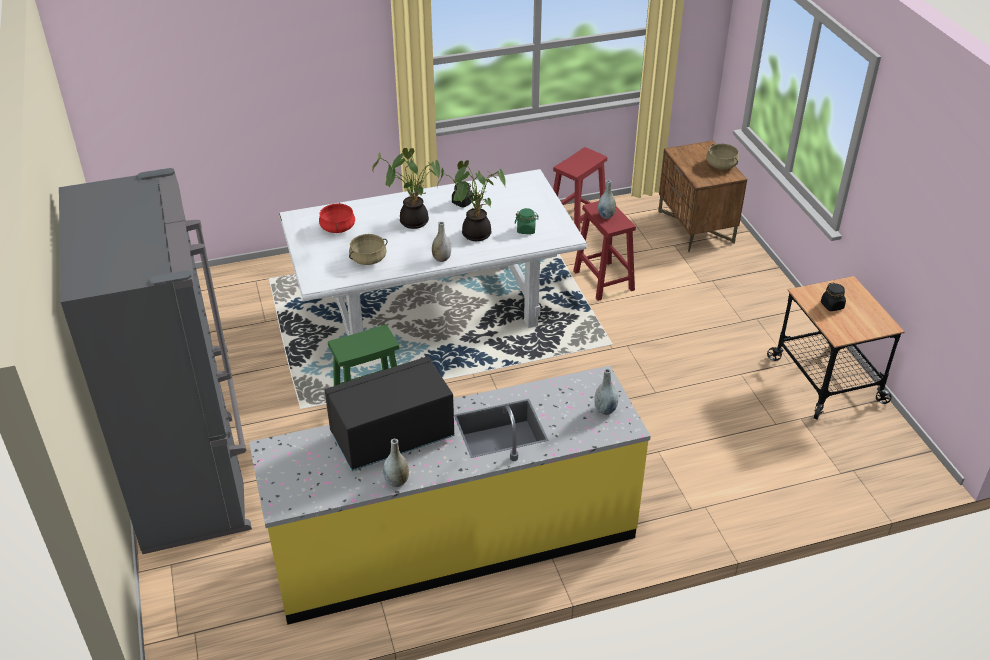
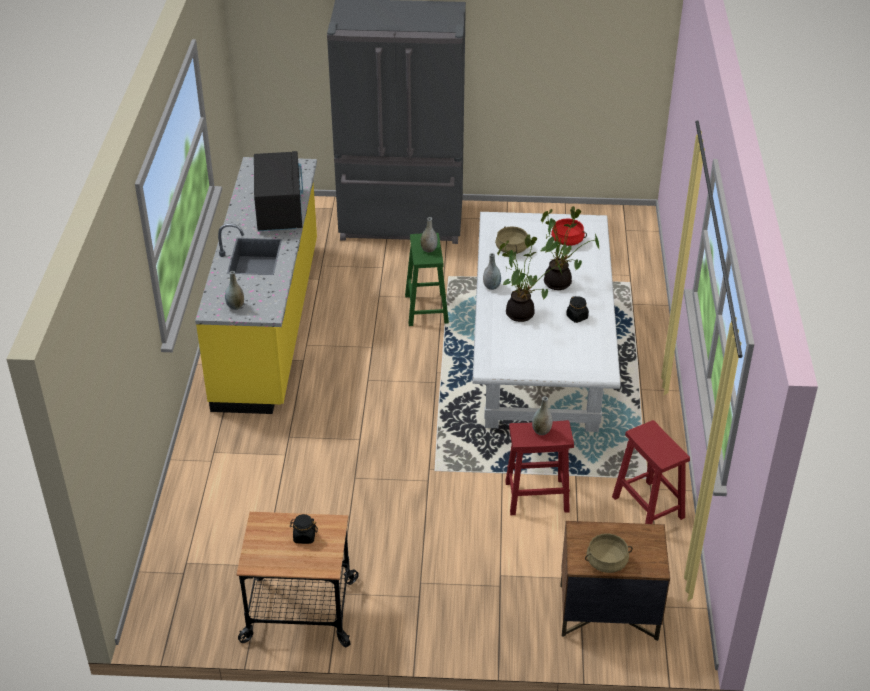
camera: 110 degrees right, 0 degrees up
grey vase [383,439,409,487] -> grey vase moved to [420,217,438,253]
green jar [515,208,539,234] -> none

